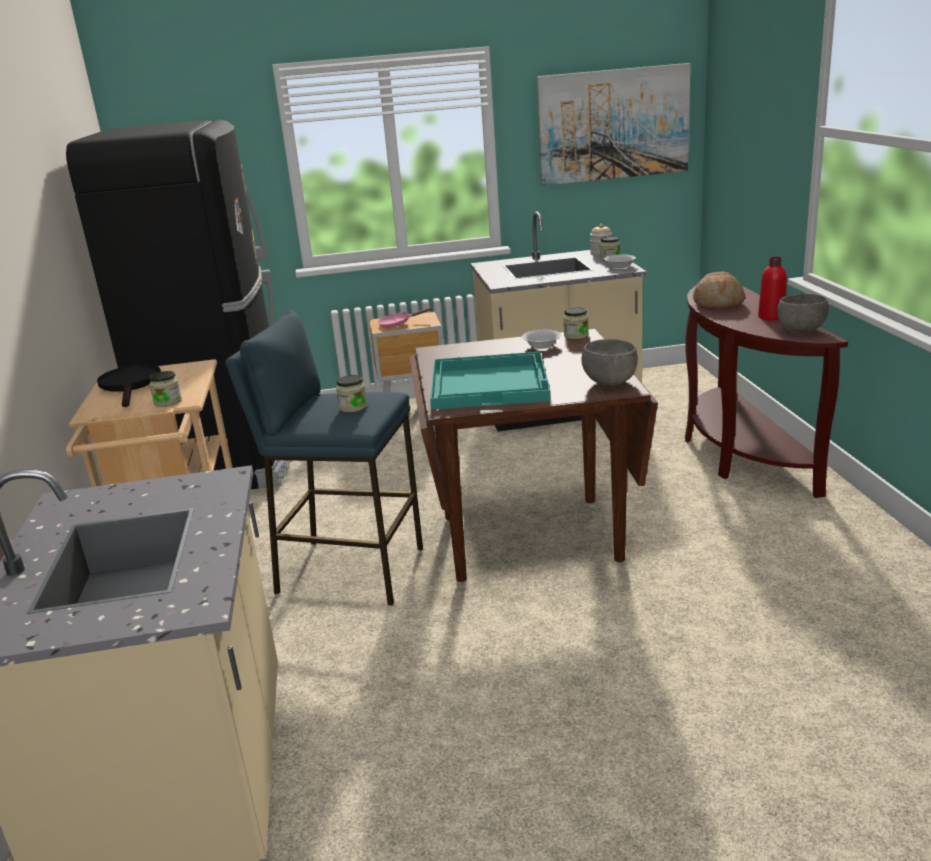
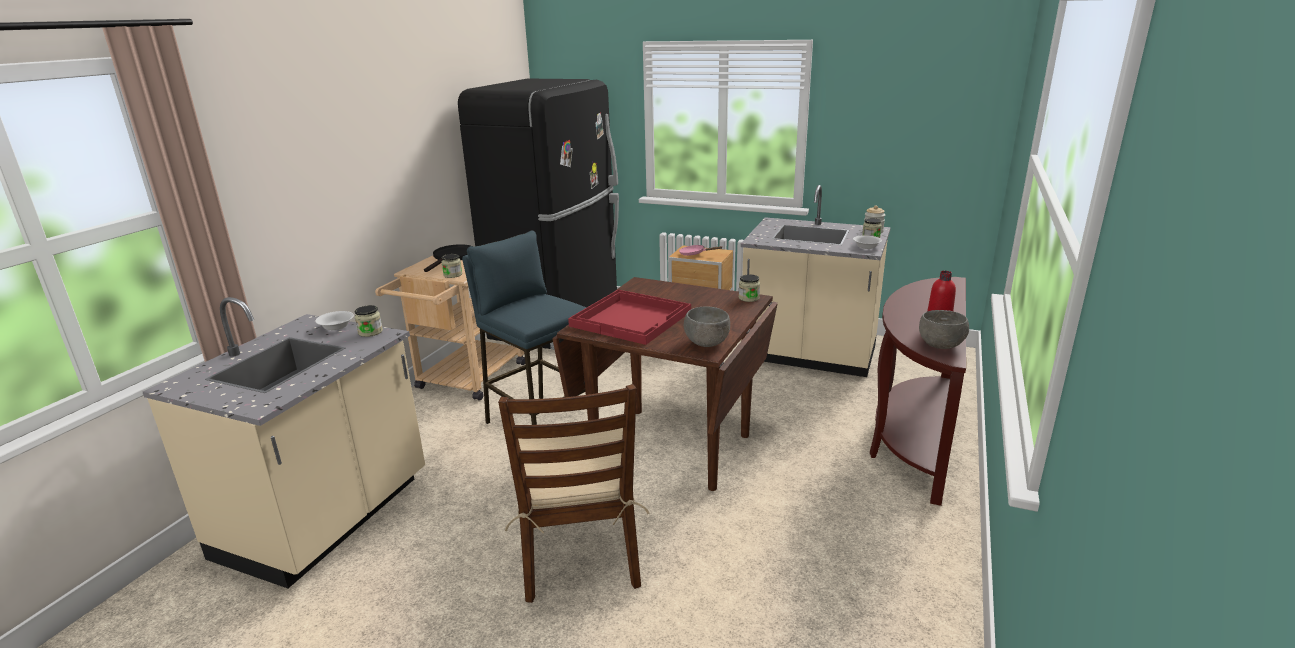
camera: 30 degrees right, 0 degrees up
jar [336,375,367,412] -> jar moved to [355,305,383,337]
turquoise tray [430,351,551,410] -> red tray [568,290,691,345]
white bowl [522,330,561,349] -> white bowl moved to [315,311,354,331]
picture [537,63,691,186] -> none
bread [693,271,745,310] -> none
none -> brown chair [498,384,650,603]

